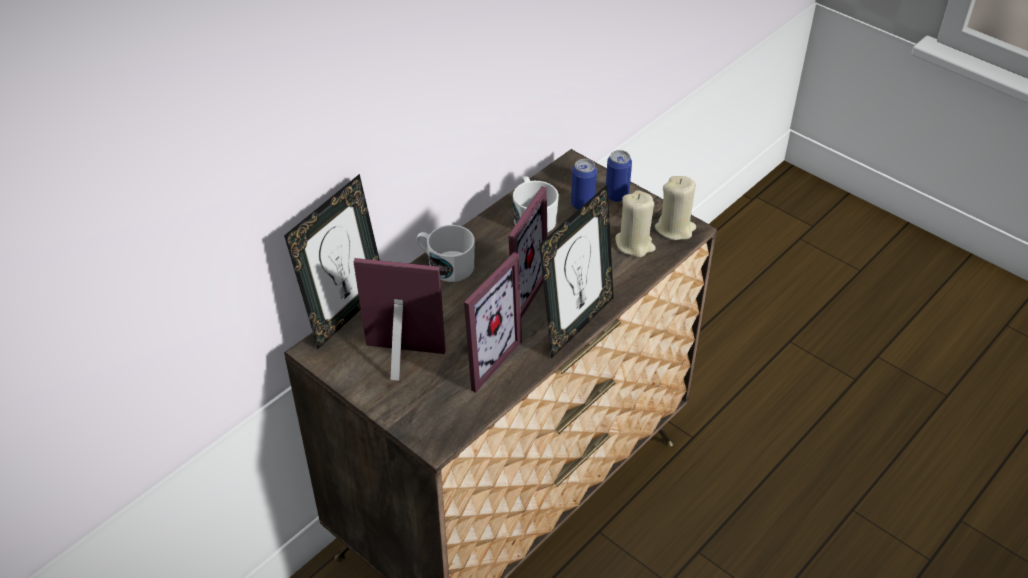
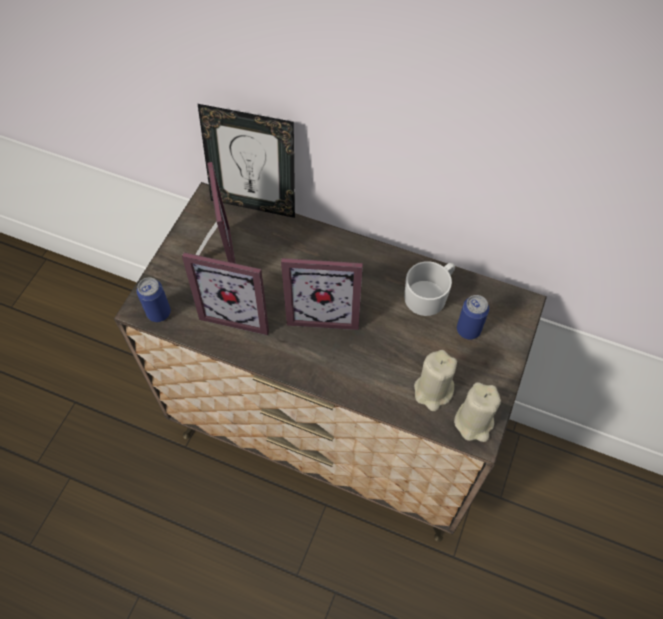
camera: 70 degrees right, 15 degrees up
white mug [417,225,475,282] -> none
picture frame [539,185,614,358] -> none
can [606,150,632,202] -> can moved to [137,277,171,322]

